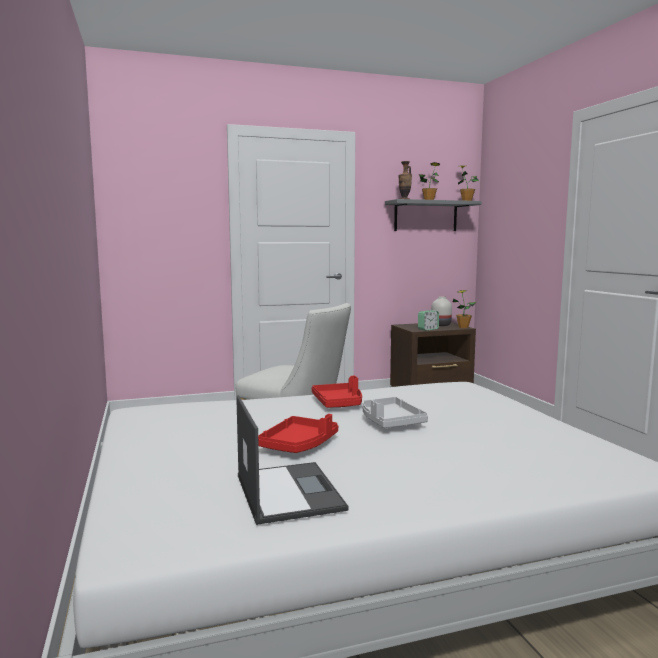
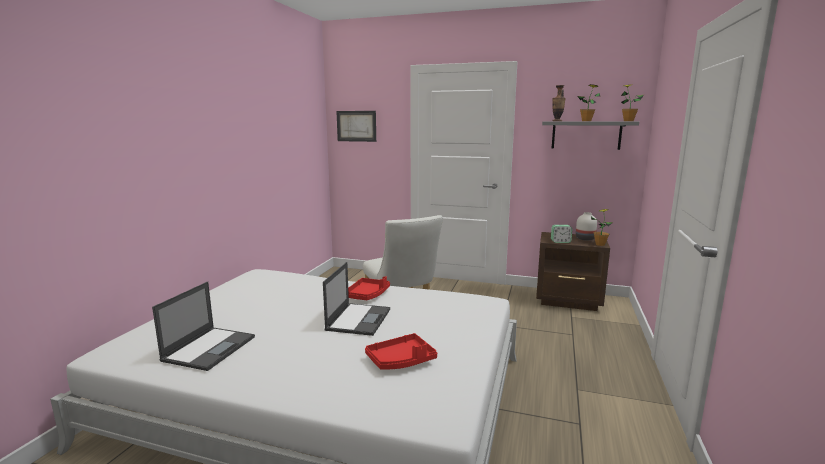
camera: 35 degrees right, 5 degrees up
red tray [258,414,338,453] -> red tray moved to [365,333,437,370]
grey tray [363,397,428,428] -> laptop [323,262,390,336]
none -> picture [336,111,376,142]

